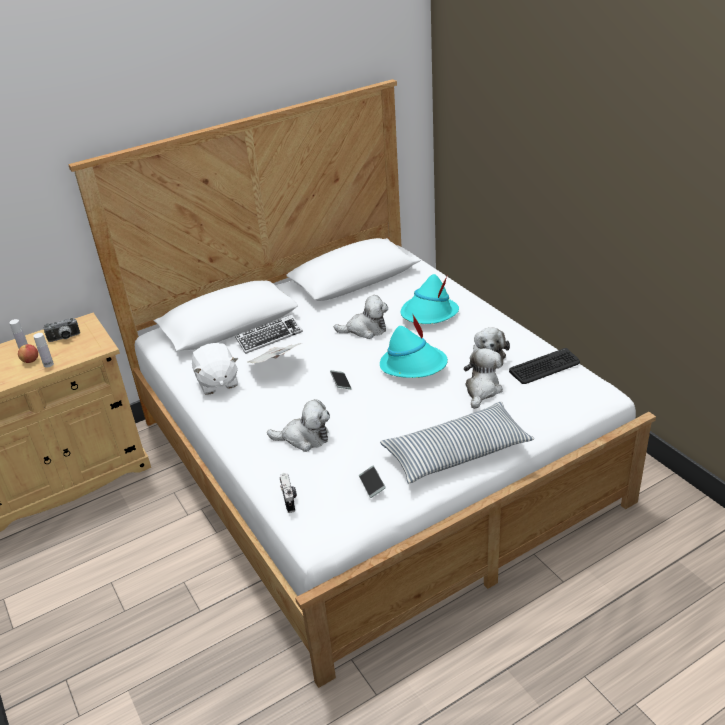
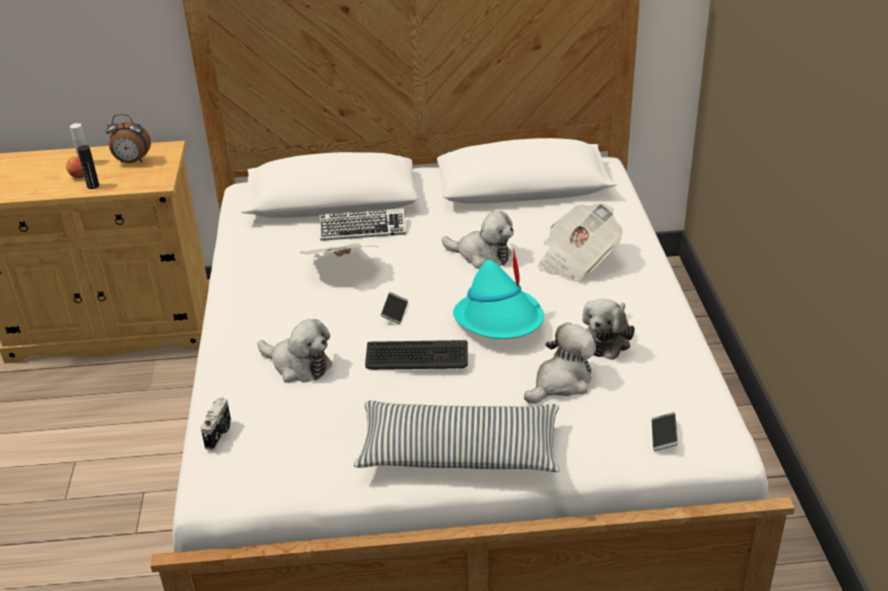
camera: 25 degrees right, 0 degrees up
white bottle [33,333,54,368] -> black bottle [77,145,99,189]
camera [44,318,80,342] -> alarm clock [106,114,151,163]
white plush toy [192,343,238,395] -> none
phone [359,466,386,498] -> phone moved to [652,412,678,451]
turquoise hat [401,274,459,324] -> newspaper [538,203,622,279]
keyboard [509,348,580,384] -> keyboard moved to [365,340,468,370]

